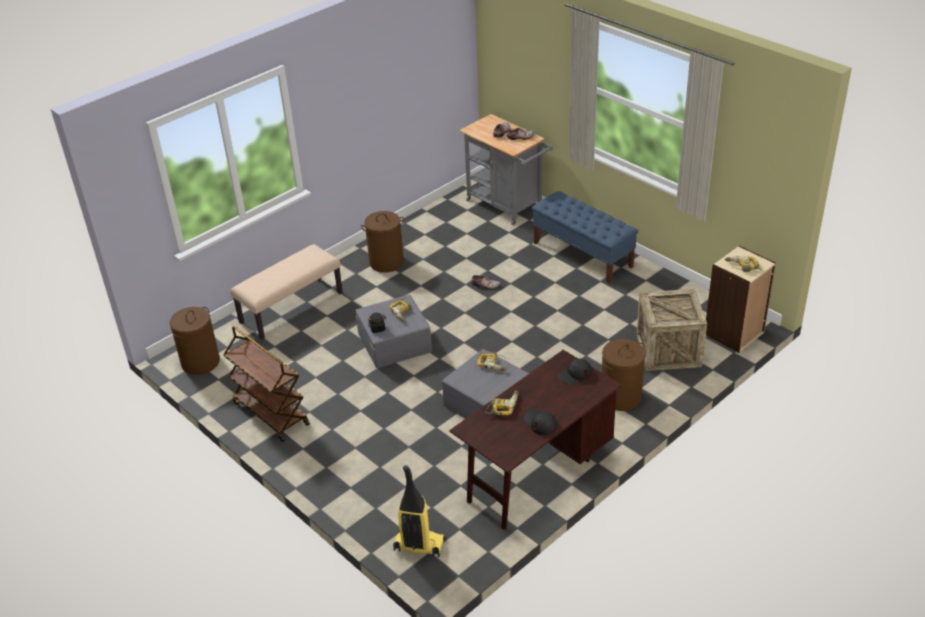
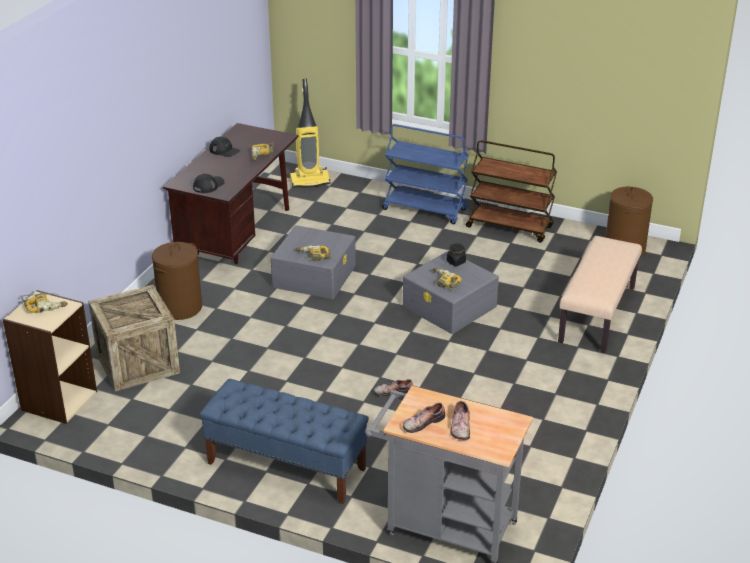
camera: 155 degrees right, 5 degrees down
brown laundry basket [361,211,404,273] -> none
none -> blue cart [382,124,469,224]

